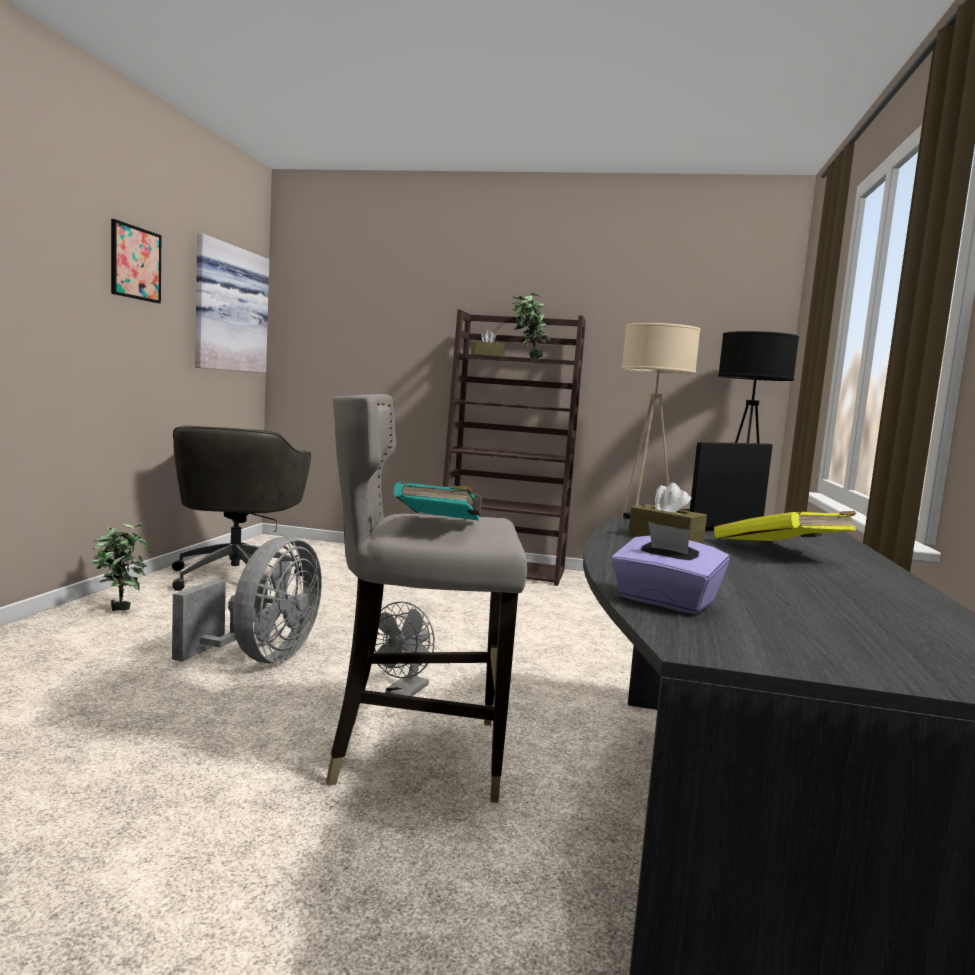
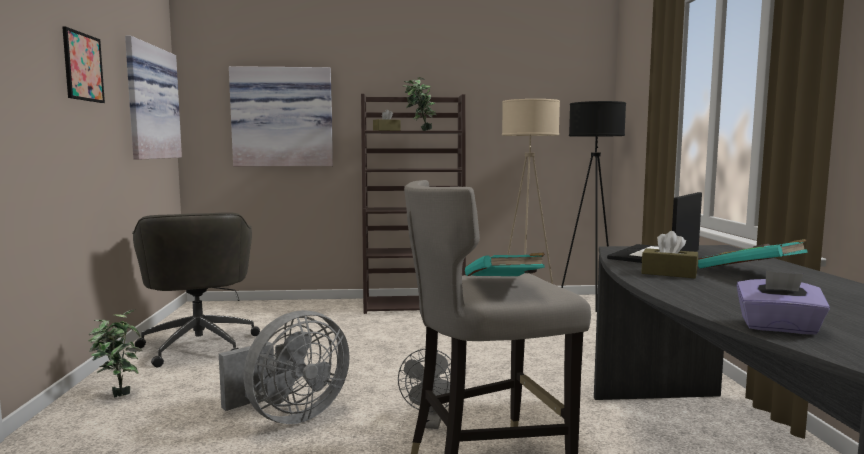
camera: 15 degrees left, 0 degrees up
grey fan [172,537,322,663] -> grey fan turned 45 degrees clockwise [219,310,350,424]
yellow book [714,511,856,541] -> turquoise book [698,239,808,269]
none -> picture [229,66,333,166]

